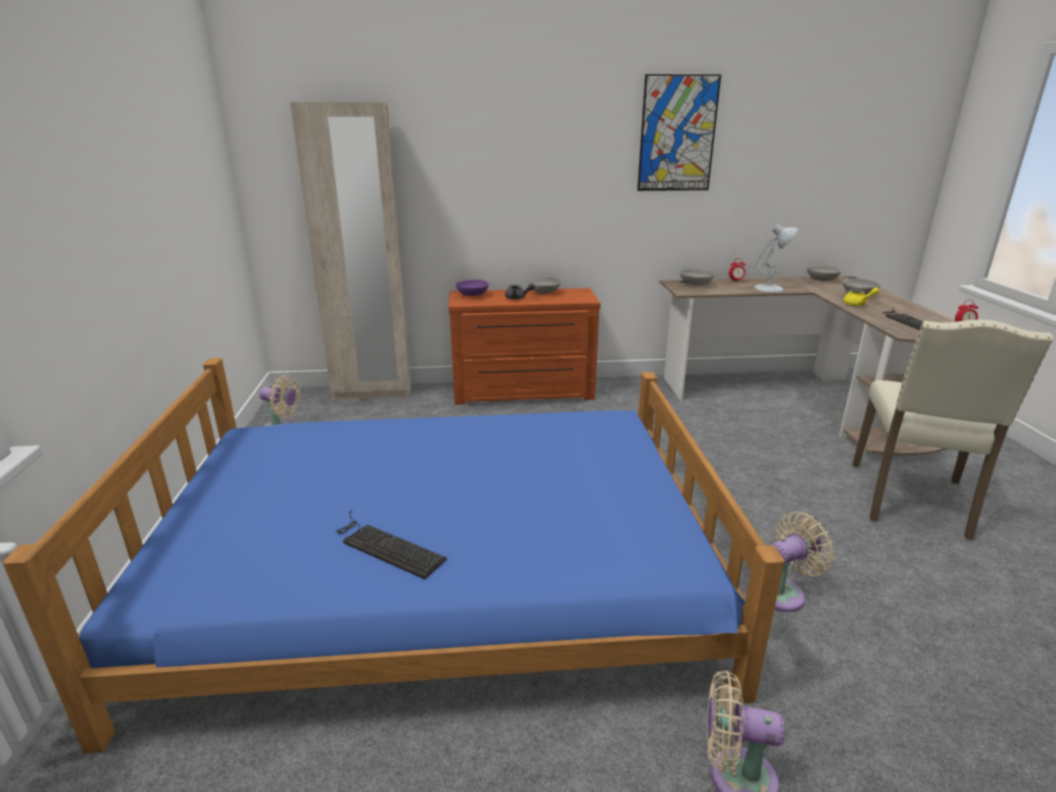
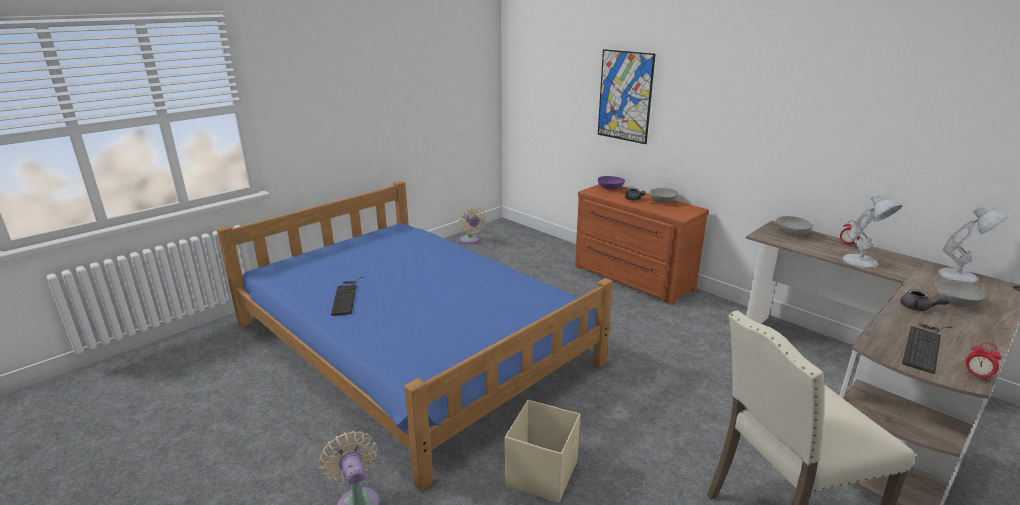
camera: 50 degrees right, 0 degrees up
beige wardrobe [290,102,411,400] -> none
picture [637,74,721,191] -> picture moved to [598,49,655,144]
beige fan [772,512,835,612] -> beige storage box [505,400,580,503]
grey bowl [807,266,841,281] -> white table lamp [938,205,1010,284]
yellow teapot [843,287,879,306] -> grey teapot [900,289,950,311]

